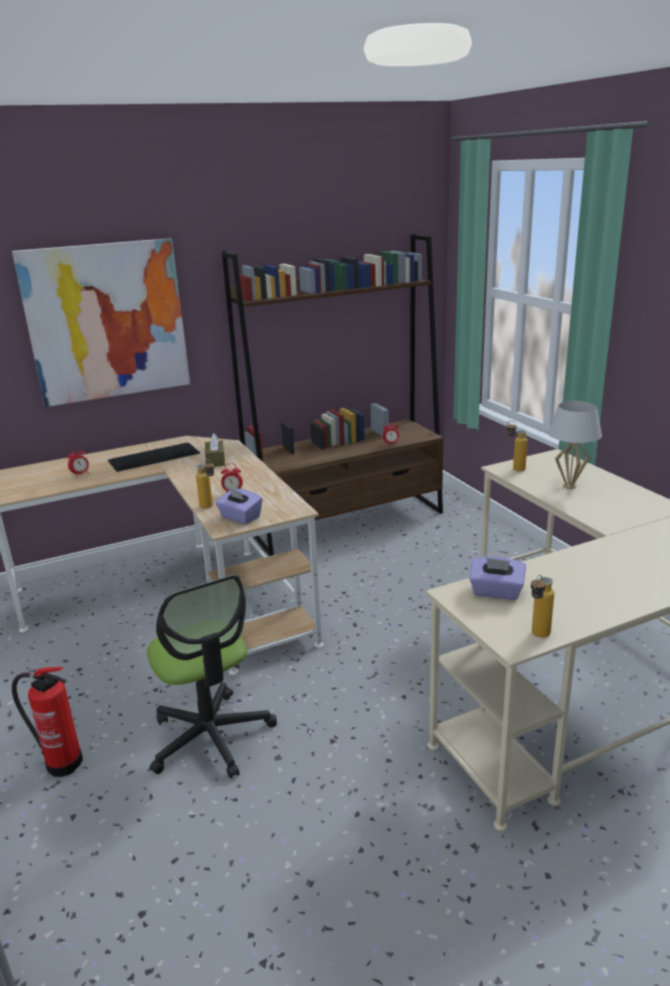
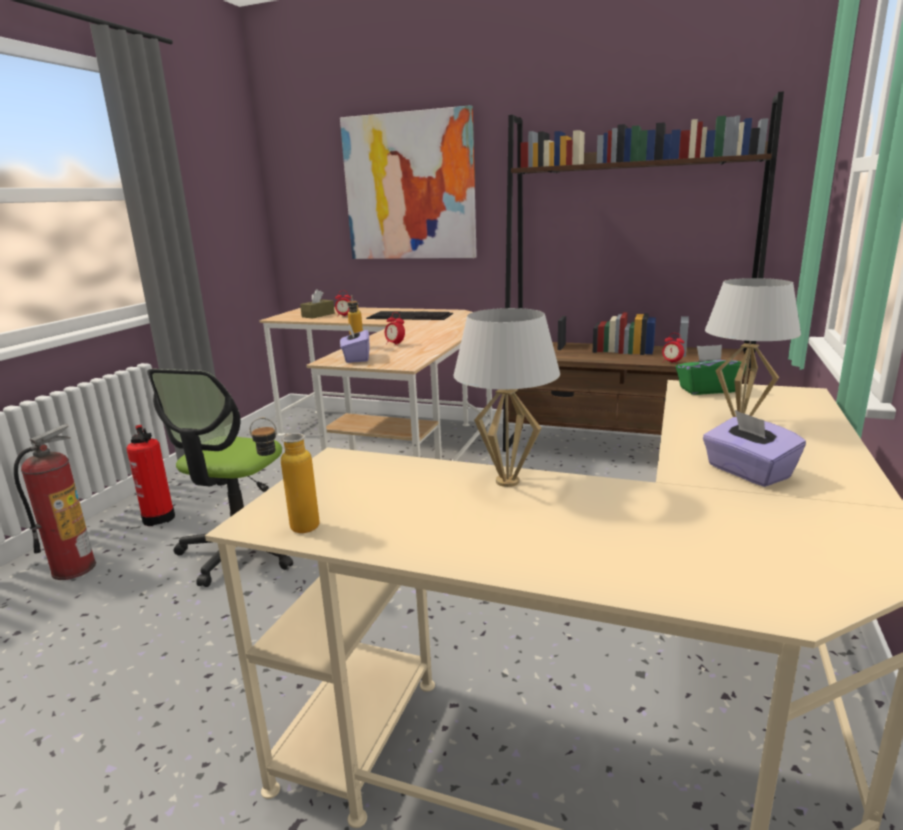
camera: 45 degrees right, 5 degrees down
brown tissue box [205,433,225,467] -> brown tissue box moved to [300,289,335,319]
purple tissue box [470,557,526,600] -> purple tissue box moved to [703,410,806,487]
bottle [507,421,528,471] -> green tissue box [676,345,746,395]
none -> fire extinguisher [14,424,96,580]
none -> white table lamp [454,308,560,487]

